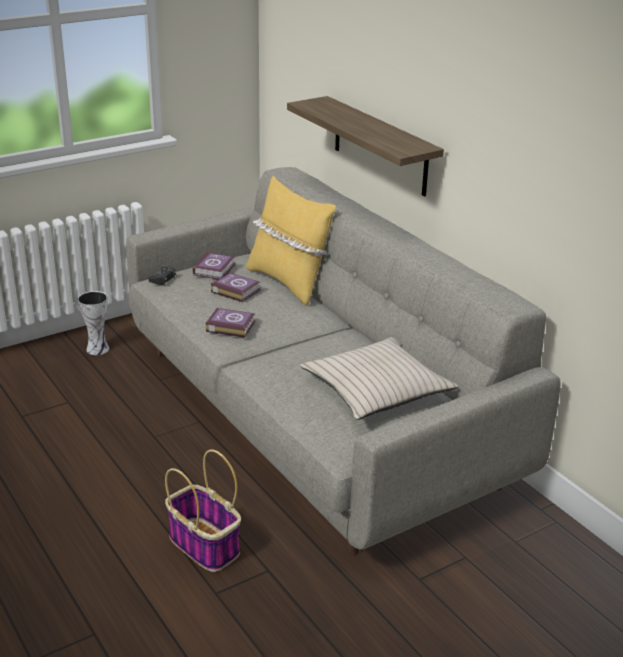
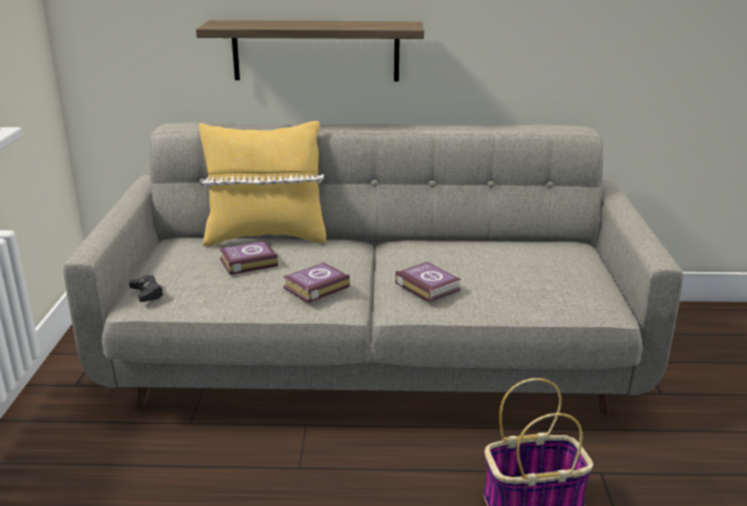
camera: 55 degrees left, 5 degrees down
vase [78,291,109,355] -> none
book [192,252,235,280] -> book moved to [395,262,461,303]
beige pillow [300,337,459,420] -> none

